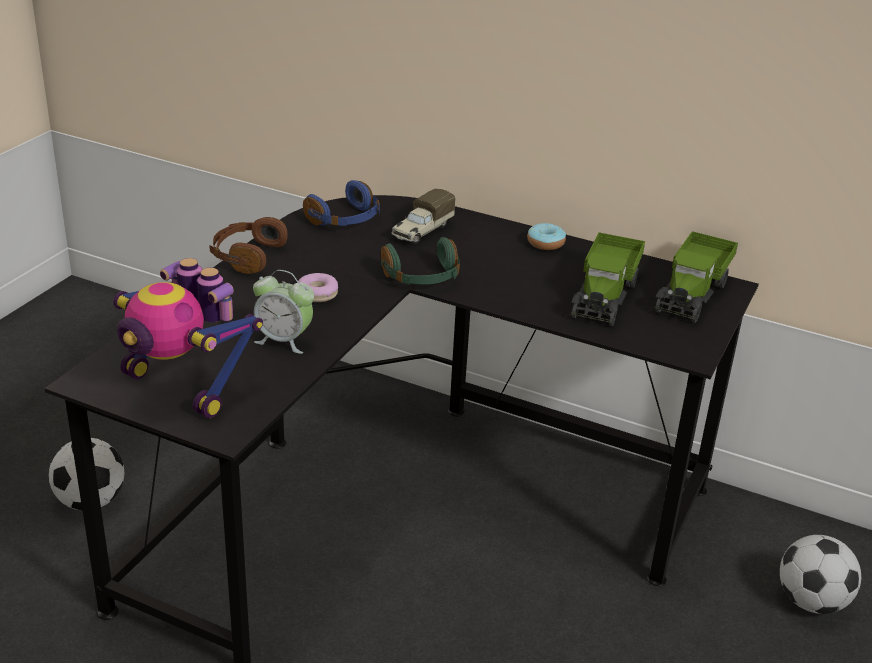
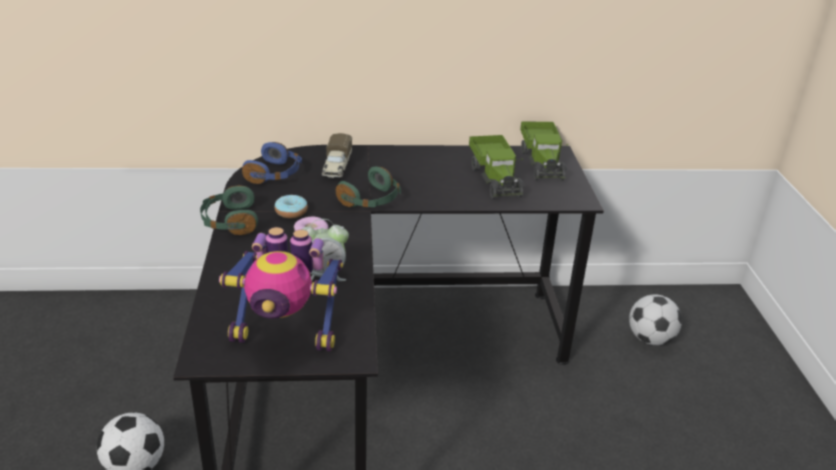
camera: 30 degrees left, 0 degrees up
brown headphones [209,217,288,274] -> green headphones [200,185,258,235]
donut [527,223,566,250] -> donut moved to [275,195,308,218]

